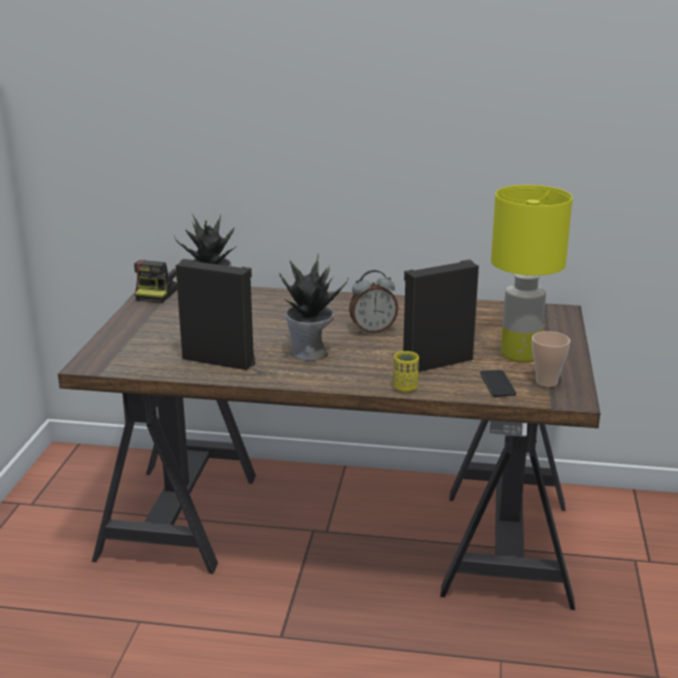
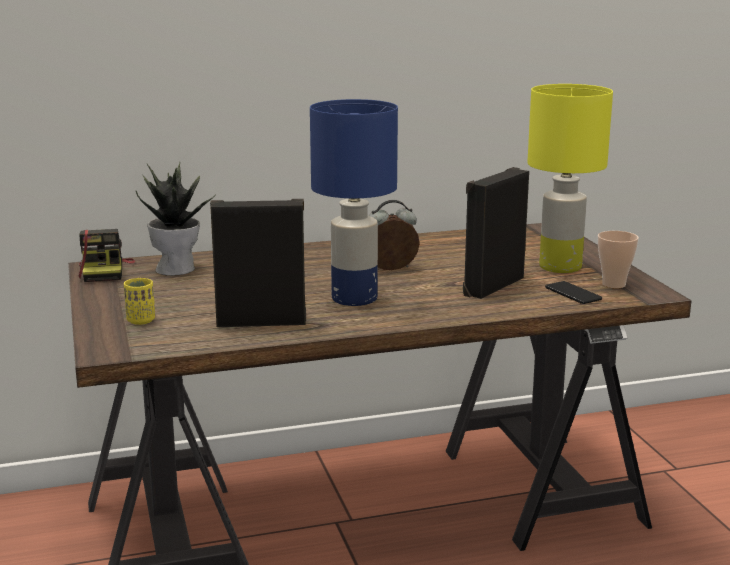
camera: 25 degrees left, 5 degrees down
potted plant [279,254,348,361] -> blue table lamp [310,99,398,306]
alarm clock [349,270,399,333] -> alarm clock turned 150 degrees counterclockwise [369,200,419,270]
yellow cup [393,351,419,392] -> yellow cup moved to [124,278,155,325]

